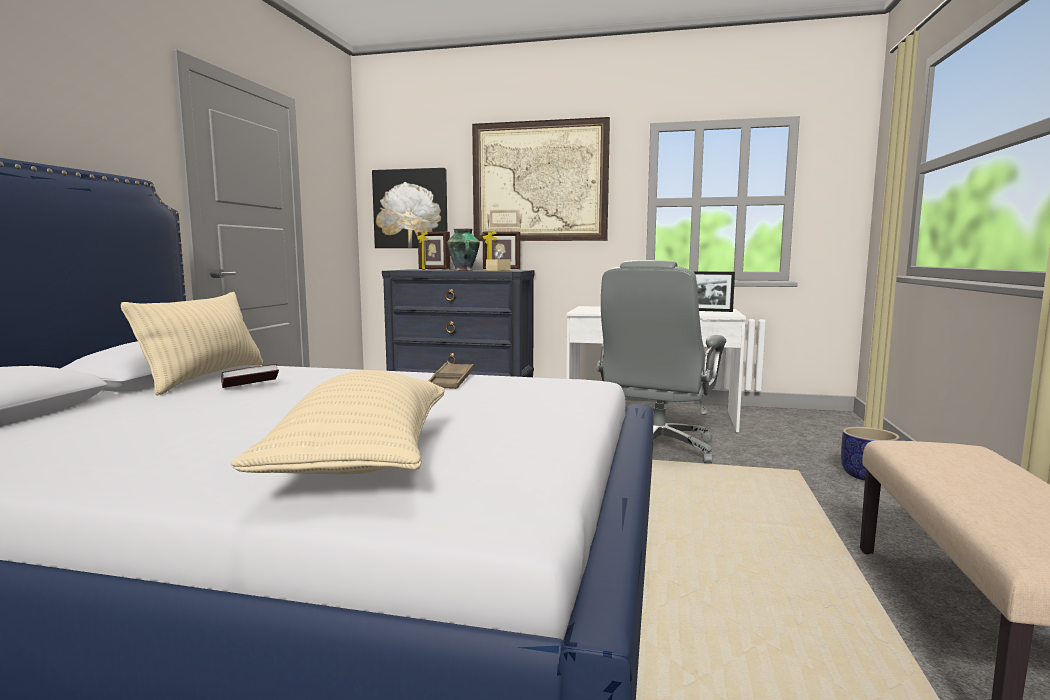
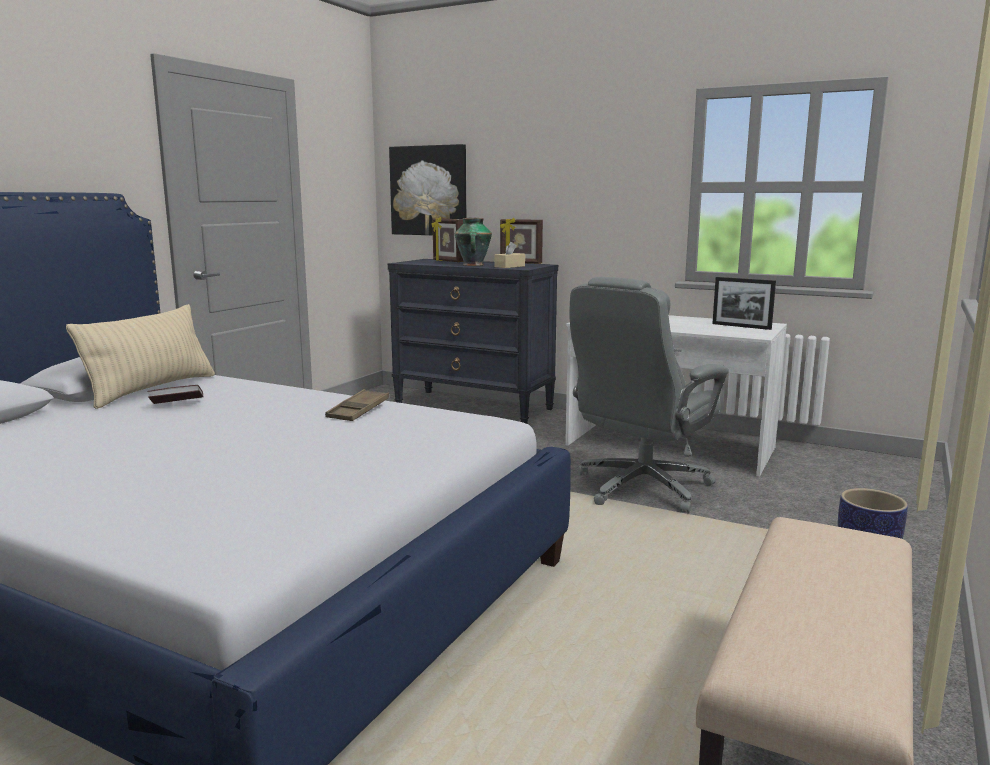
camera: 15 degrees right, 5 degrees up
beige pillow [231,370,444,474] -> none
picture [472,117,610,241] -> none

